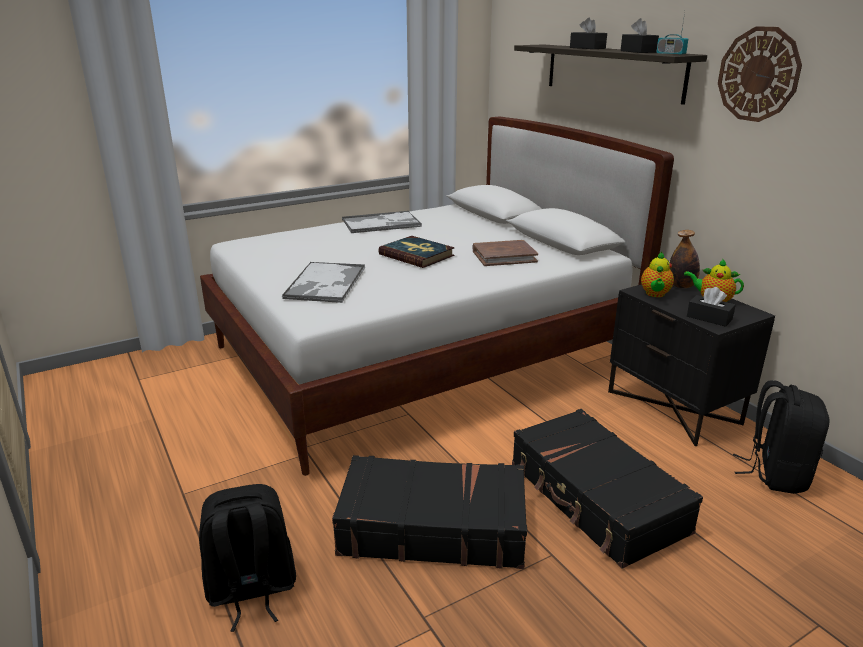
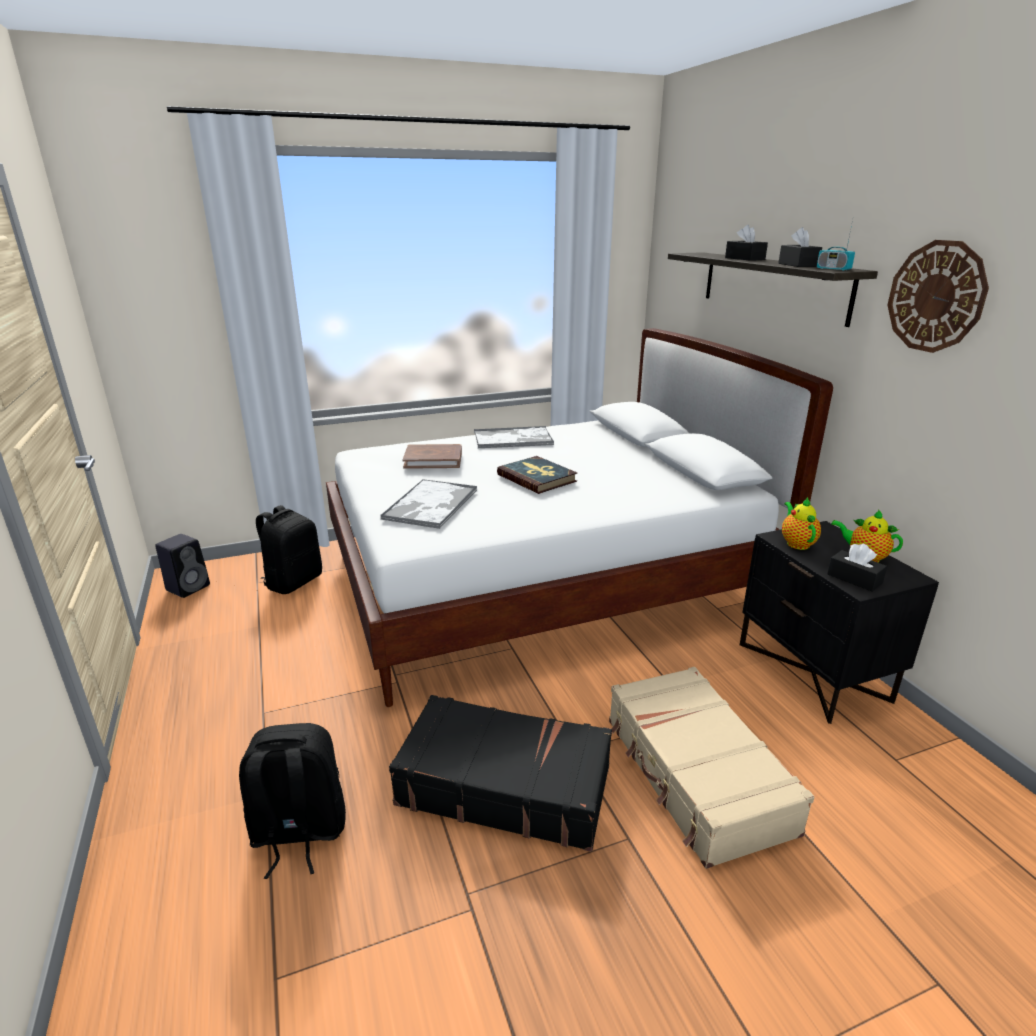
camera: 10 degrees right, 0 degrees up
brown book [473,240,538,266] -> brown book moved to [402,444,462,469]
black suitcase [512,409,703,569] -> beige suitcase [609,667,814,869]
teapot [641,252,674,297] -> teapot turned 150 degrees clockwise [782,497,821,550]
bottle [670,230,700,288] -> none
black backpack [733,380,829,494] -> black backpack moved to [256,505,322,594]
none -> black speaker [155,534,210,598]

